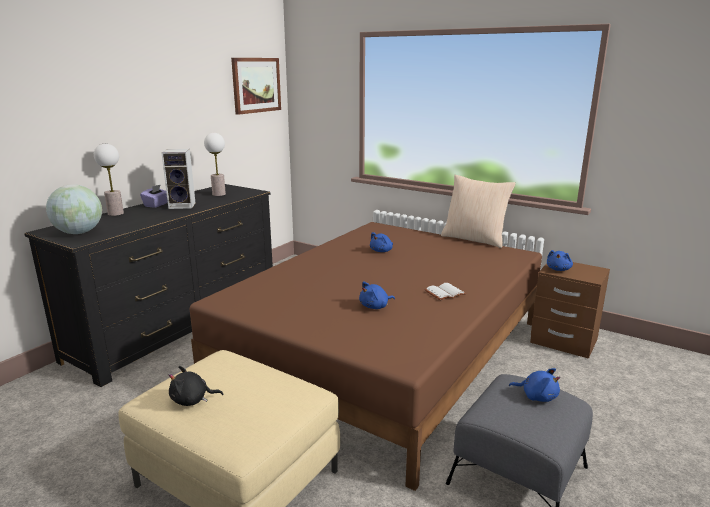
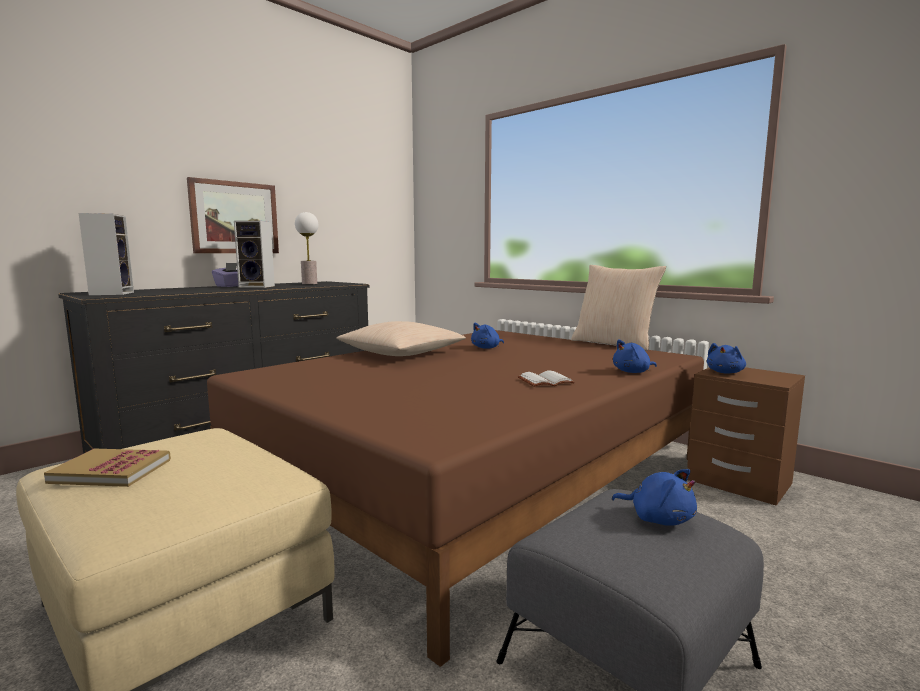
camera: 10 degrees right, 10 degrees down
globe [46,184,102,234] -> speaker [79,213,134,295]
table lamp [94,143,124,216] -> none
black plush toy [169,366,223,406] -> book [44,448,171,487]
picture [231,58,281,115] -> picture moved to [187,177,279,253]
blue plush toy [359,282,395,309] -> blue plush toy moved to [613,339,657,373]
none -> beige pillow [336,321,466,356]

